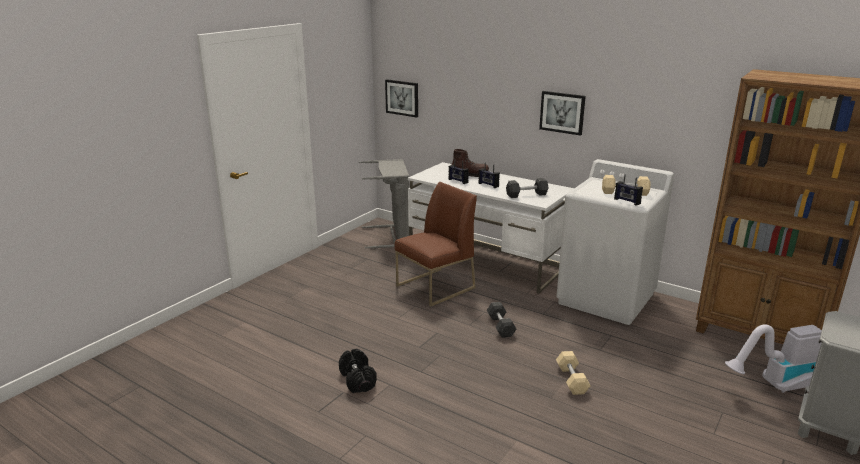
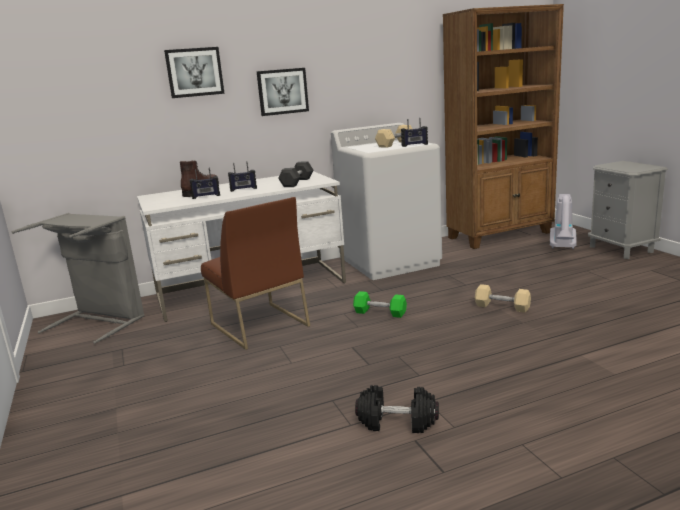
camera: 55 degrees left, 5 degrees down
picture [385,79,418,118] -> picture moved to [164,47,225,98]
brown chair [394,182,477,307] -> brown chair turned 150 degrees clockwise [201,197,310,350]
grey dumbbell [487,302,516,338] -> green dumbbell [353,291,407,318]

